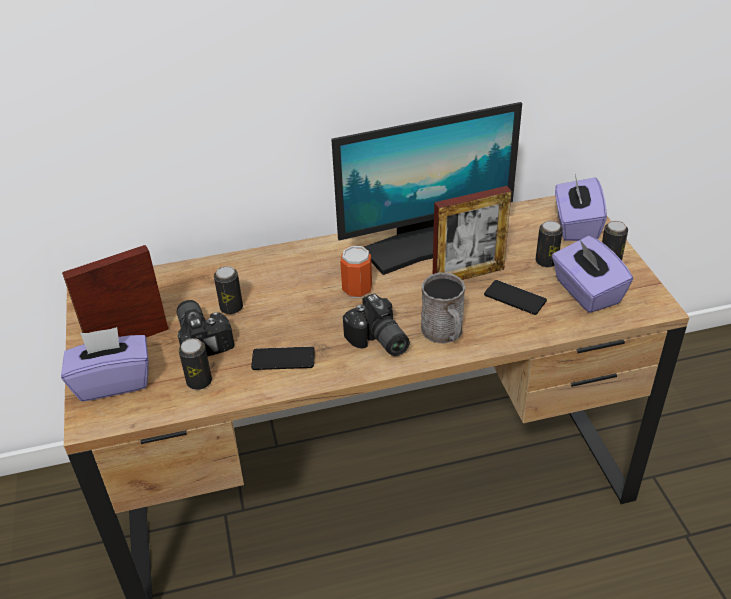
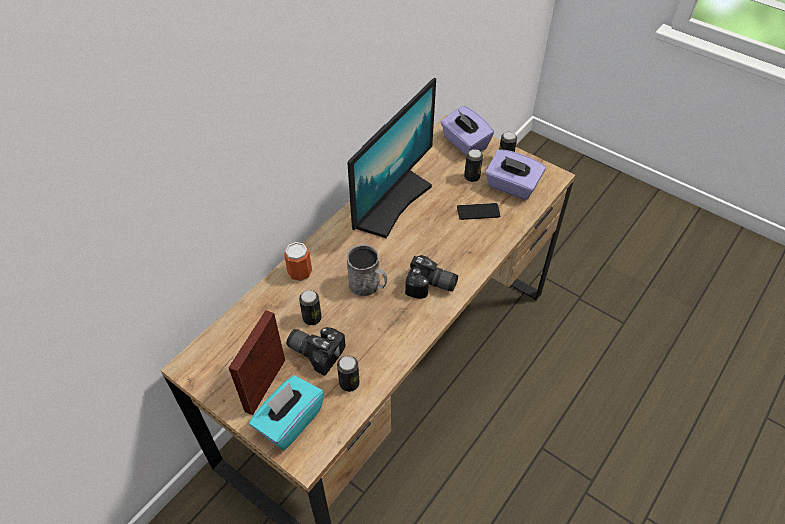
camera: 40 degrees left, 10 degrees up
purple tissue box [61,327,149,402] -> turquoise tissue box [249,375,324,450]
phone [251,347,315,370] -> none
can [340,246,372,298] -> can moved to [284,242,312,281]
grey mug [421,273,465,343] -> grey mug moved to [347,244,387,296]
picture frame [433,186,512,280] -> none

